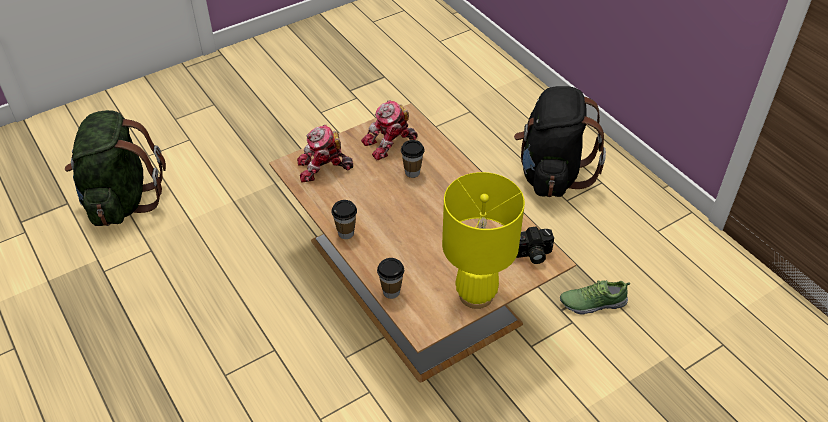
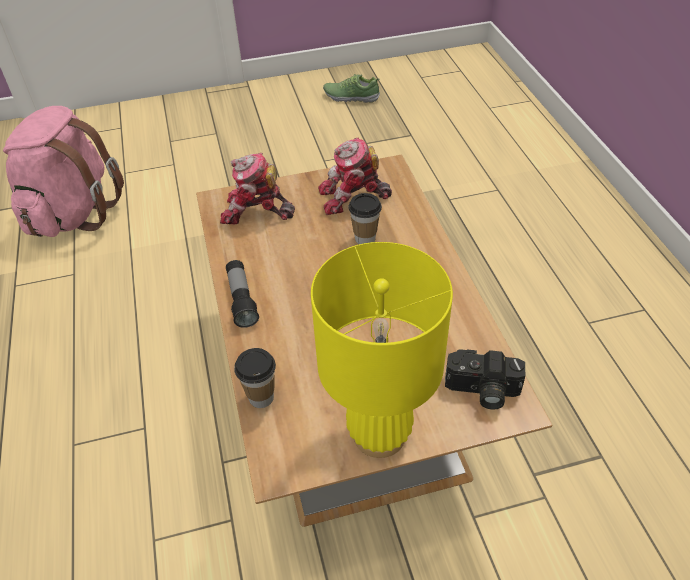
camera: 20 degrees right, 0 degrees up
green backpack [65,110,166,226] -> pink backpack [3,106,124,237]
cup [331,200,357,239] -> flashlight [226,260,259,328]
black backpack [514,86,606,197] -> none
shoe [560,280,630,315] -> shoe moved to [323,74,380,103]

